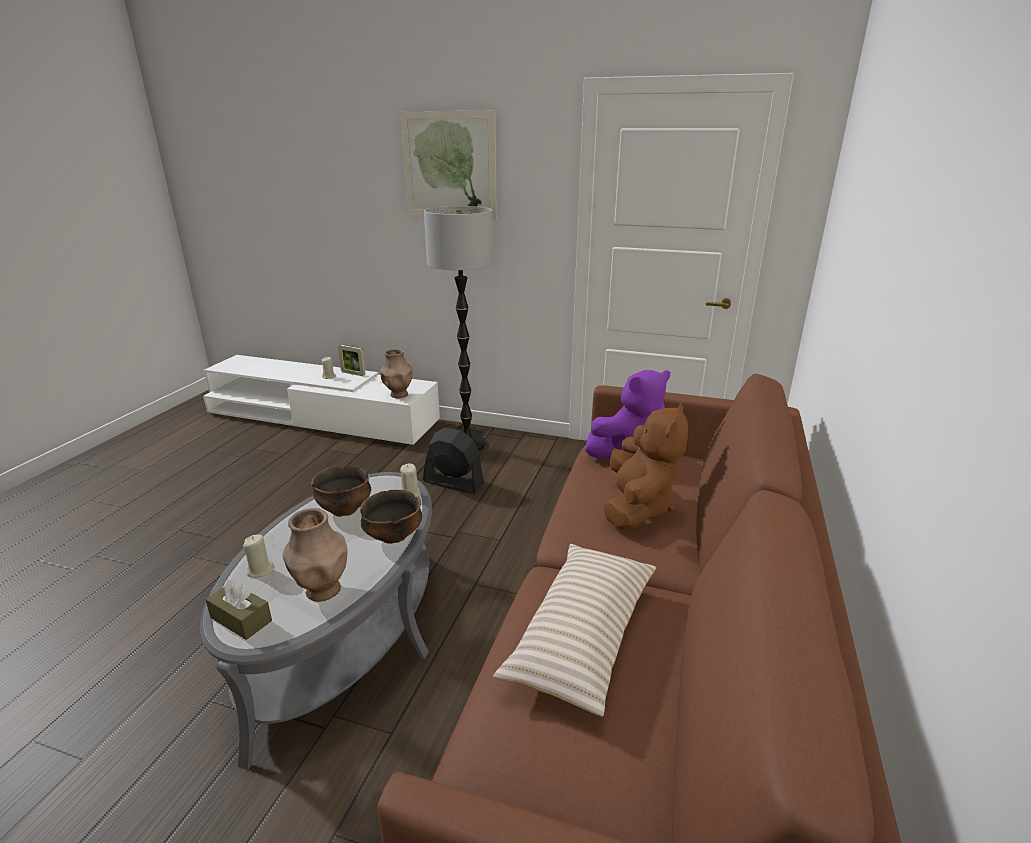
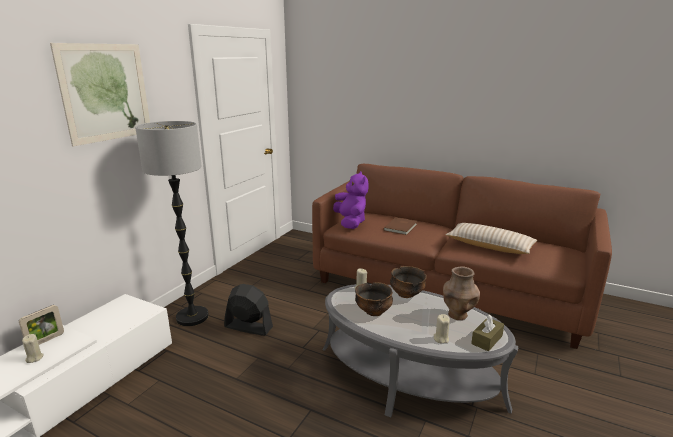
camera: 80 degrees left, 5 degrees down
brown vase [380,349,413,398] -> none
black fan [423,427,484,494] -> black fan turned 75 degrees clockwise [224,284,273,336]
brown plush toy [603,403,688,530] -> brown book [384,217,417,235]

